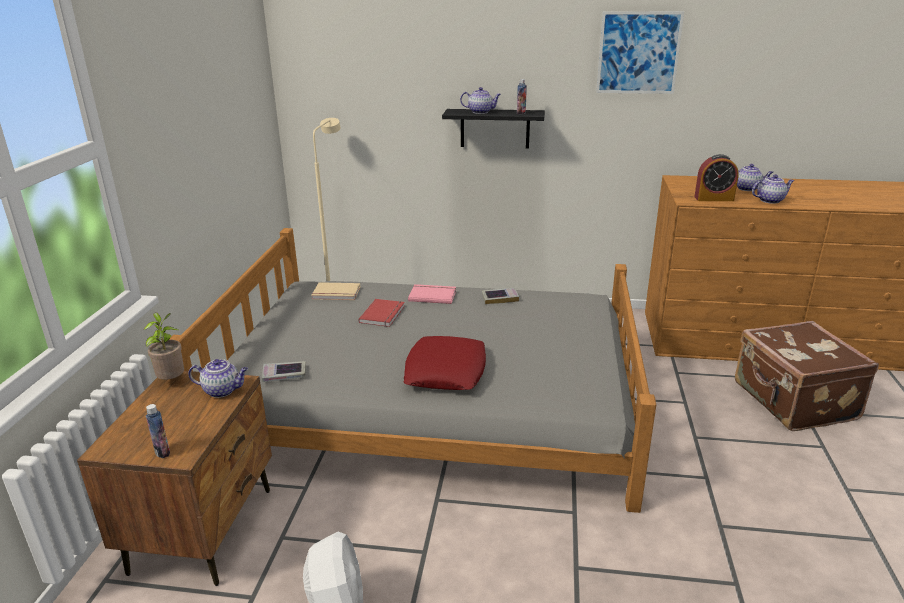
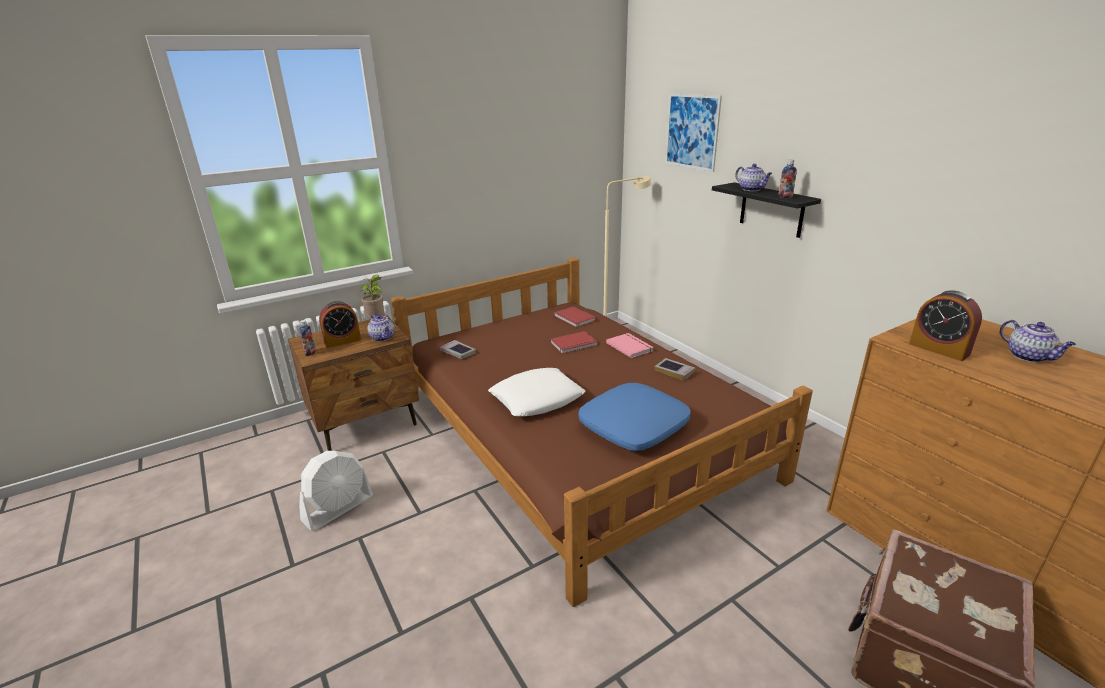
camera: 50 degrees right, 0 degrees up
grey bed [169,228,656,513] -> brown bed [391,258,813,607]
beige book [311,282,360,300] -> red book [554,306,596,327]
red pillow [404,336,486,390] -> white pillow [488,368,586,416]
picture [596,11,684,94] -> picture moved to [665,94,722,172]
teapot [752,174,795,204] -> none
none -> alarm clock [319,301,361,348]
none -> blue pillow [579,383,691,451]

